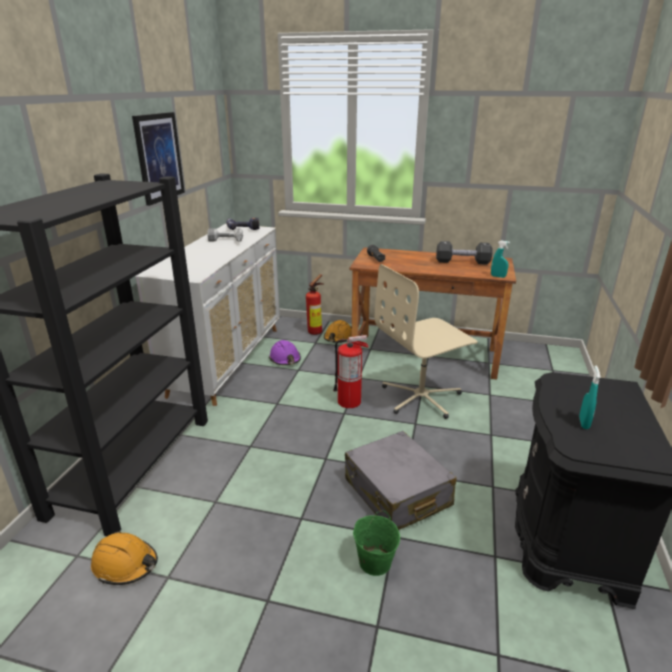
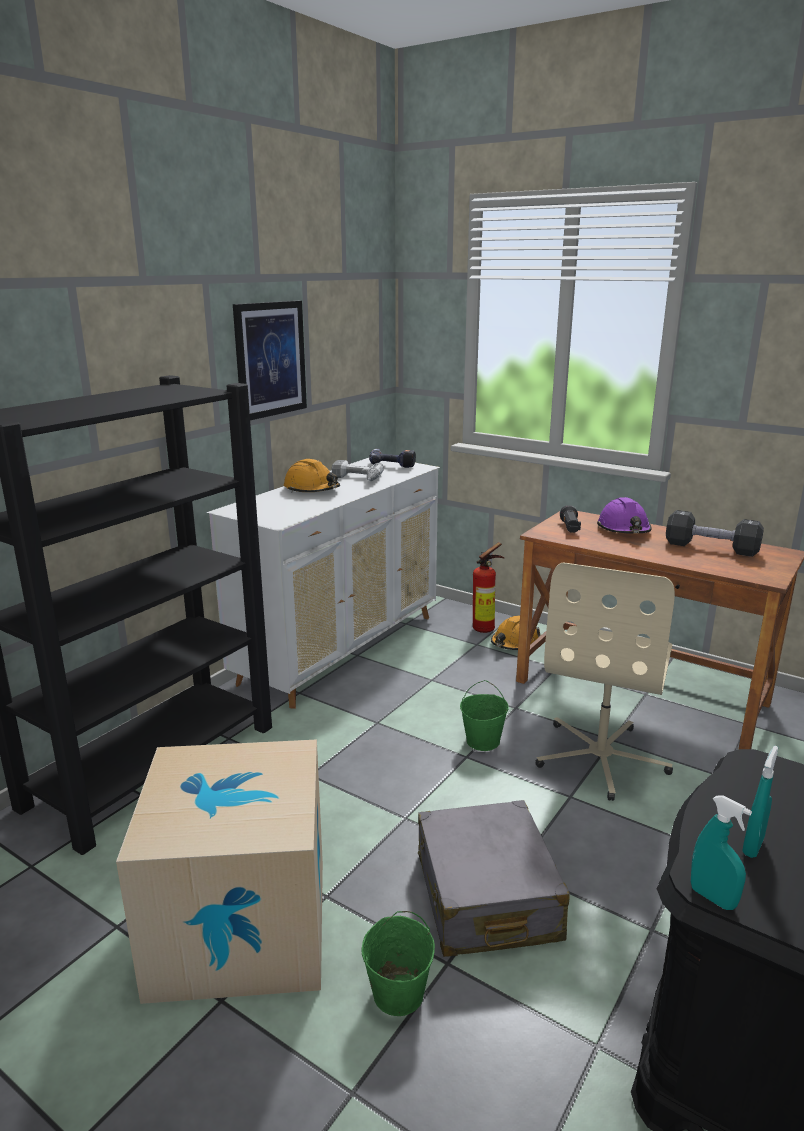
camera: 20 degrees right, 5 degrees down
orange hard hat [91,531,158,585] -> orange hard hat moved to [284,459,340,493]
purple hard hat [269,340,301,365] -> purple hard hat moved to [597,497,651,534]
fire extinguisher [333,335,369,408] -> green bucket [460,680,509,751]
beige office chair [375,264,478,419] -> beige office chair turned 60 degrees counterclockwise [536,562,675,801]
turquoise spray bottle [491,241,510,278] -> turquoise spray bottle moved to [691,795,752,910]
none -> cardboard box [116,739,323,1004]

